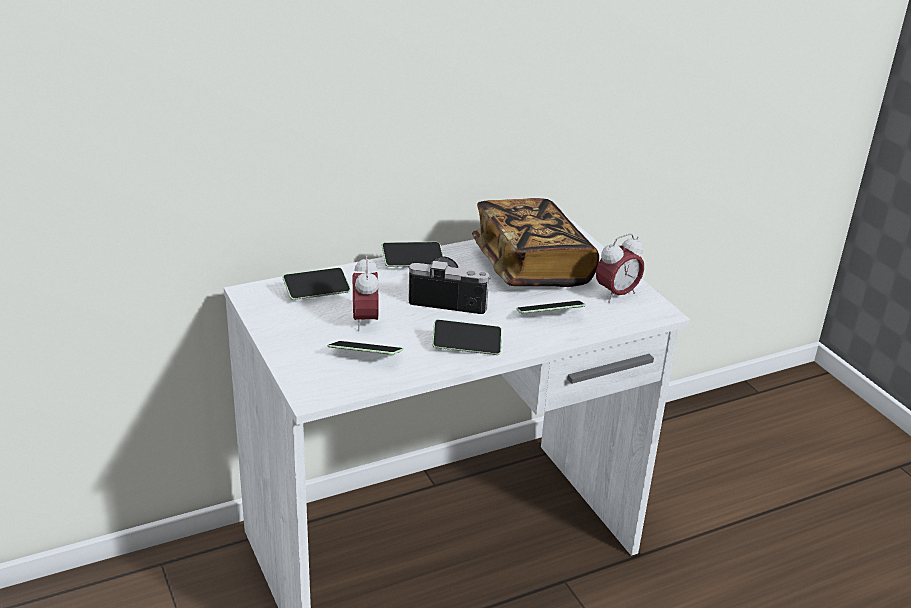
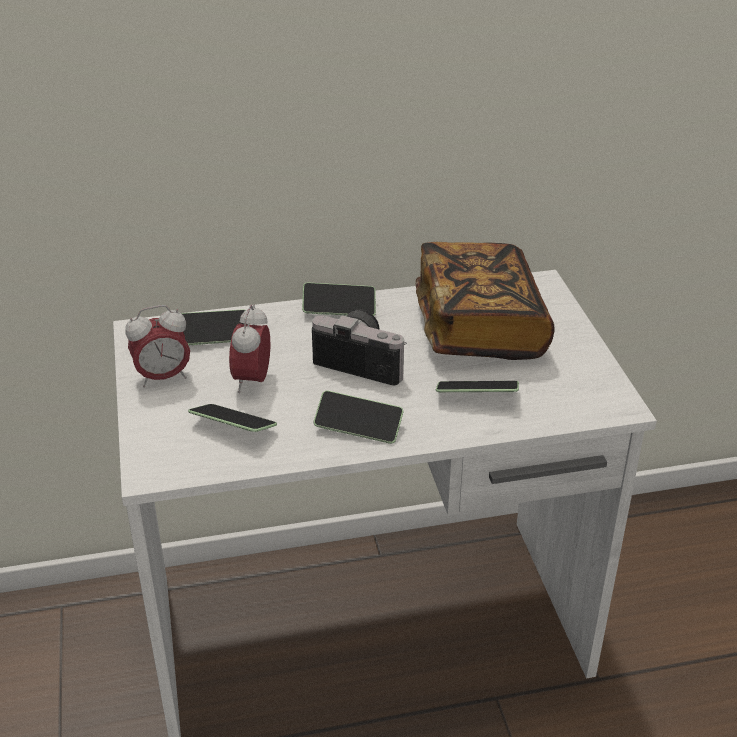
camera: 15 degrees right, 5 degrees up
alarm clock [596,234,644,303] -> alarm clock moved to [125,305,190,387]

